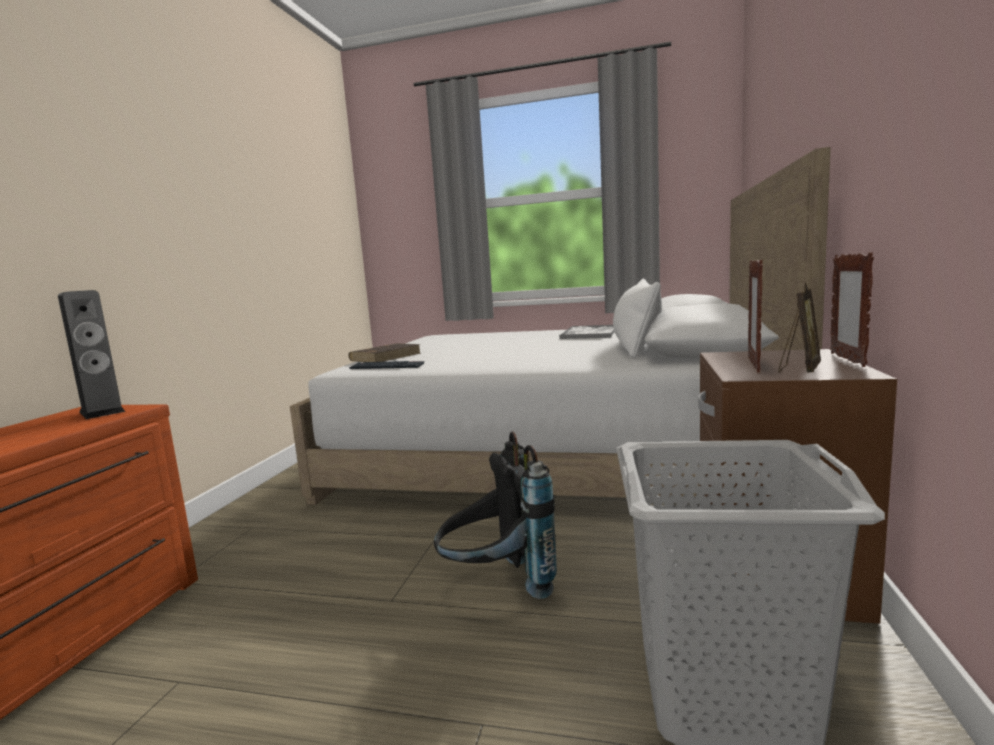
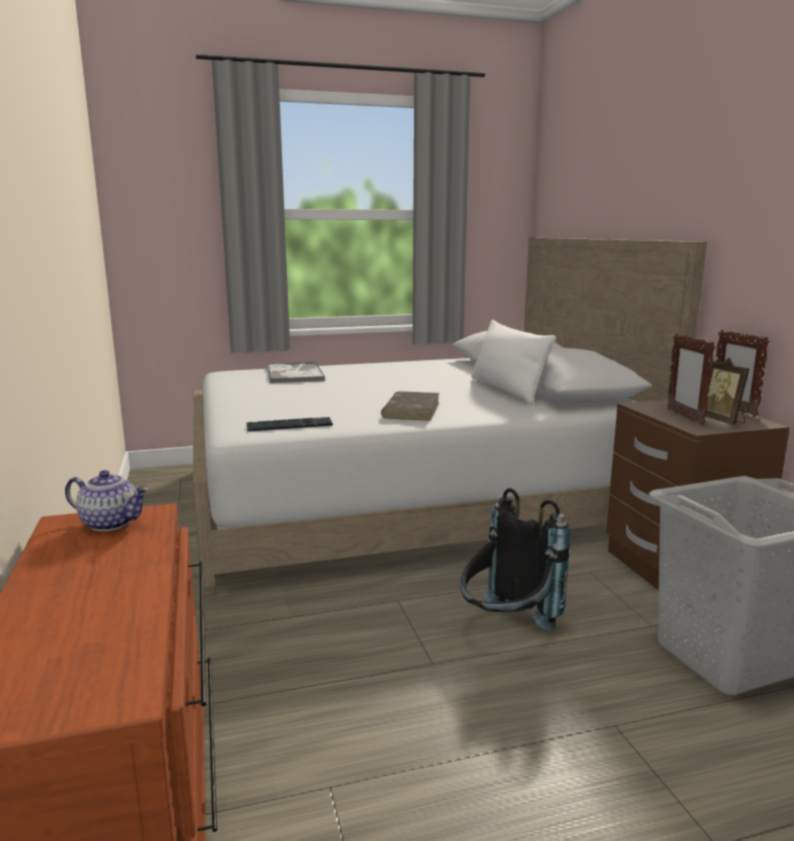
camera: 30 degrees left, 5 degrees up
speaker [58,290,125,419] -> teapot [65,470,149,531]
brown book [348,343,421,362] -> brown book moved to [381,391,440,421]
tray [559,325,614,339] -> tray moved to [267,362,325,383]
picture frame [778,282,821,372] -> picture frame turned 150 degrees clockwise [703,358,749,425]

